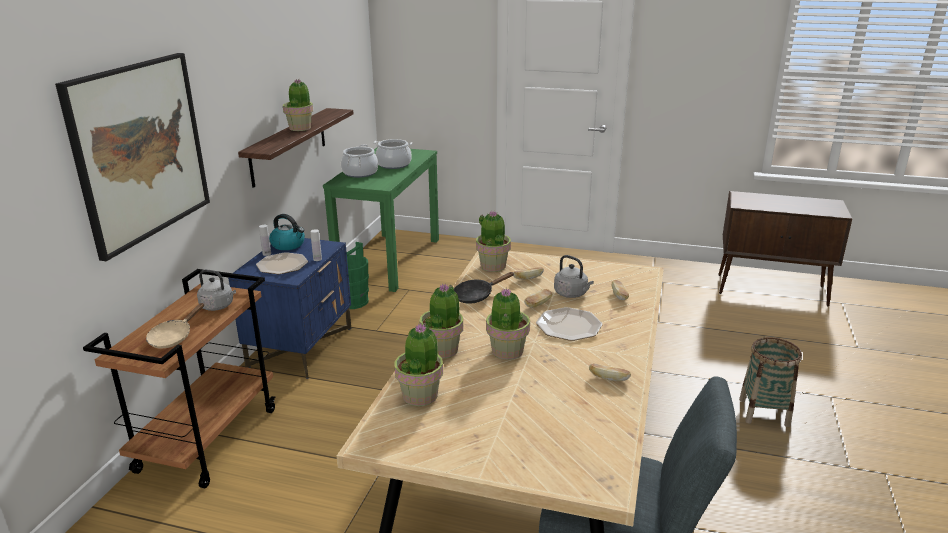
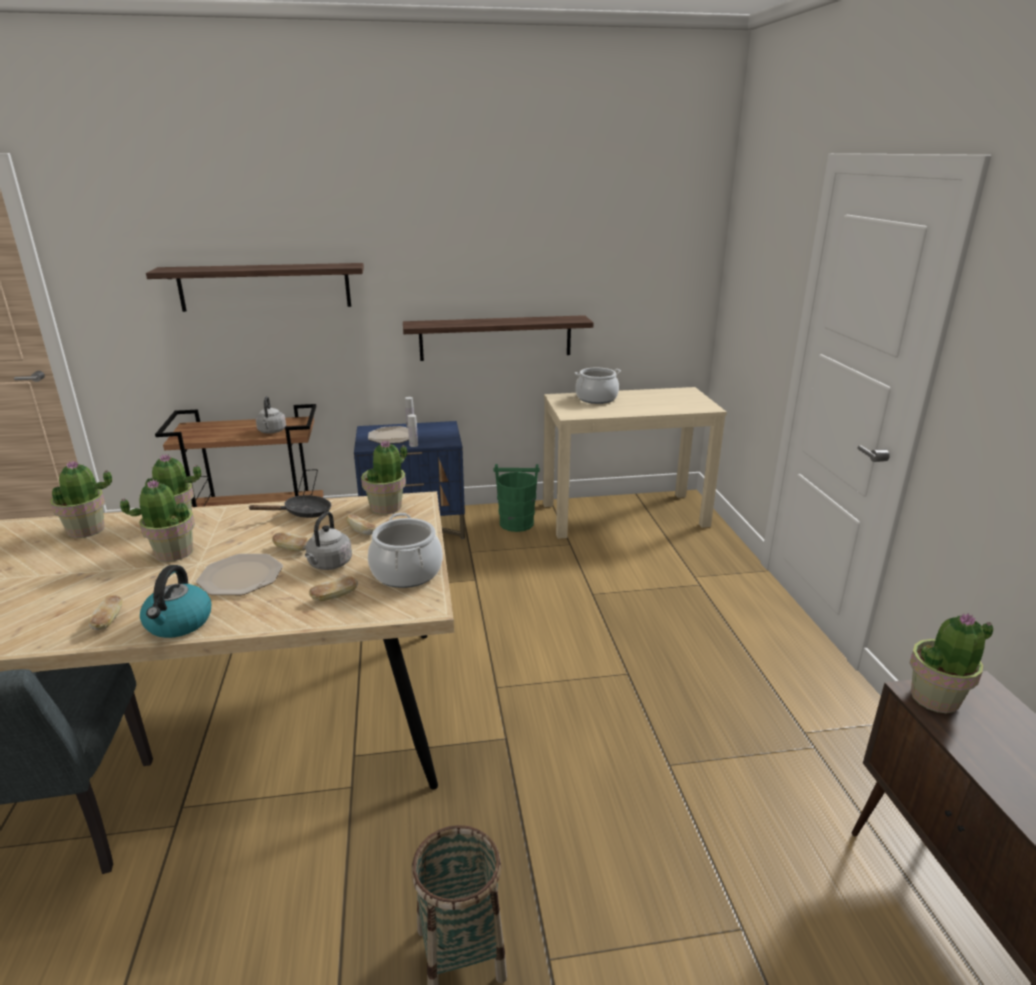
camera: 65 degrees right, 0 degrees up
picture [55,53,210,261] -> shelf [146,263,364,312]
beige frying pan [146,303,204,348] -> none
kettle [269,214,305,250] -> kettle moved to [140,565,211,638]
potted plant [283,79,313,131] -> potted plant moved to [910,613,993,713]
green console table [323,148,439,292] -> beige console table [543,387,727,539]
cooking pot [373,139,412,169] -> cooking pot moved to [368,513,443,588]
black frying pan [454,272,514,304] -> black frying pan turned 120 degrees clockwise [248,495,331,518]

